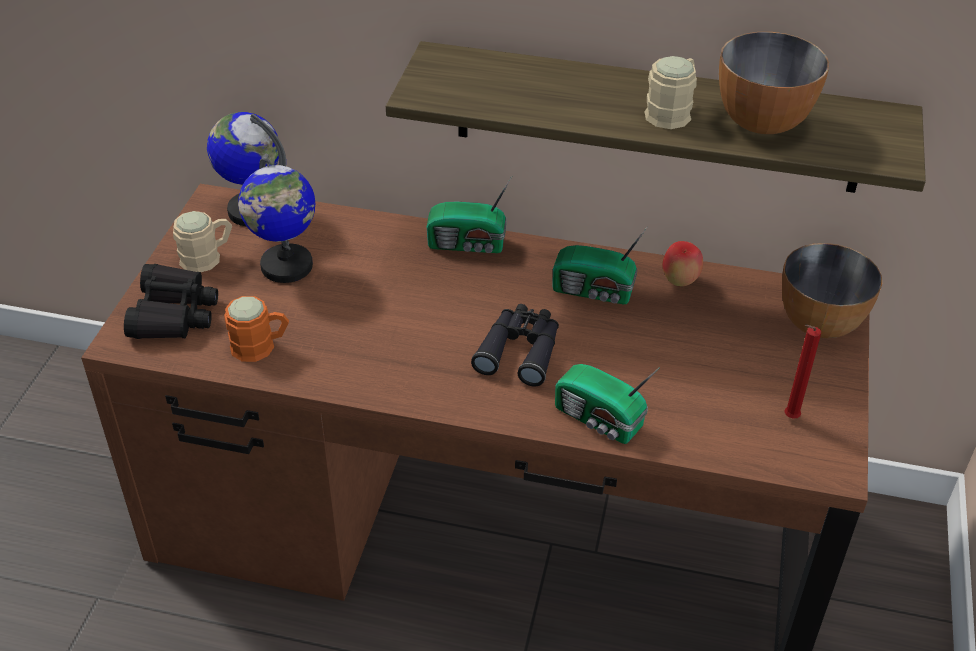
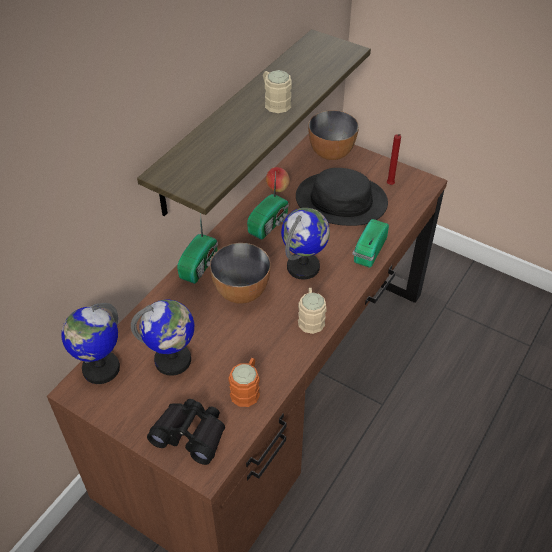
camera: 70 degrees left, 5 degrees up
beige mug [173,211,232,272] -> beige mug moved to [298,288,327,334]
black binoculars [471,304,559,387] -> globe [281,208,330,280]
radio [555,364,660,444] -> radio turned 150 degrees clockwise [352,219,389,268]
bowl [719,32,829,134] -> bowl moved to [210,243,271,304]
none -> black hat [296,168,388,226]

